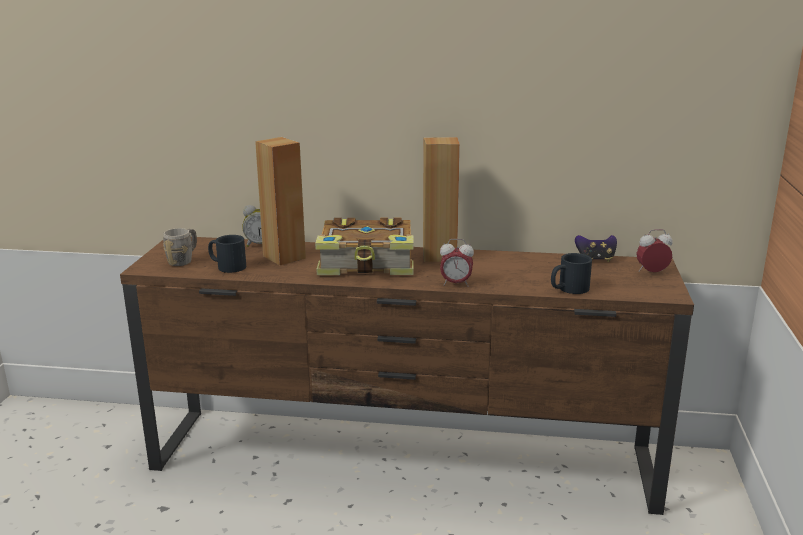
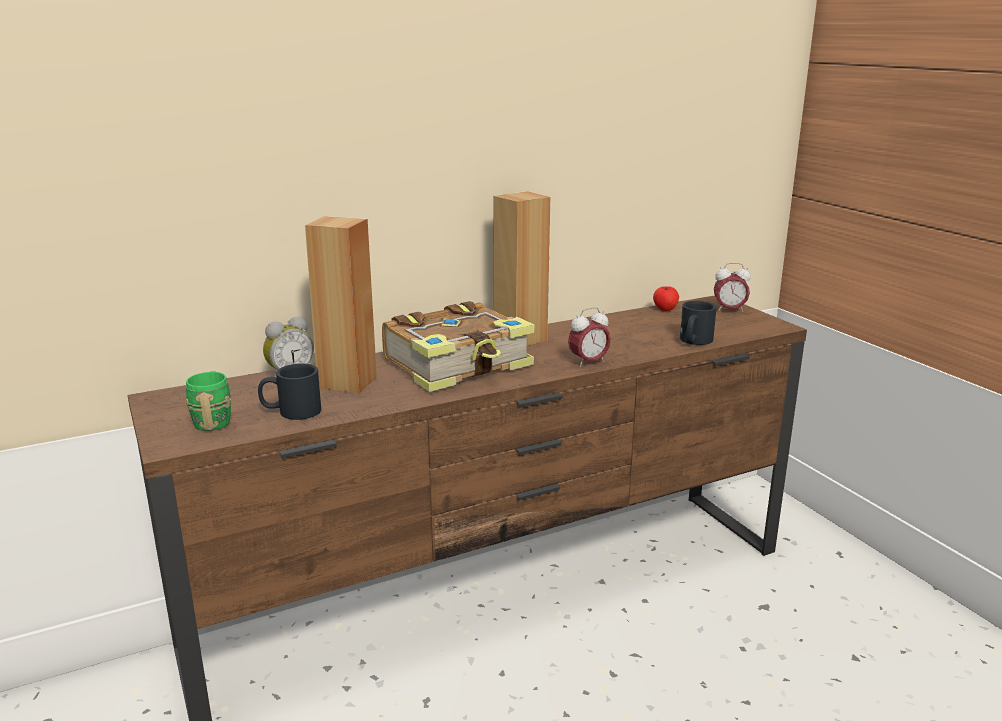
camera: 35 degrees left, 0 degrees up
grey mug [163,228,197,266] -> green mug [185,371,231,431]
game controller [575,235,617,262] -> apple [653,286,679,311]
alarm clock [636,229,673,272] -> alarm clock turned 135 degrees counterclockwise [714,263,751,312]

